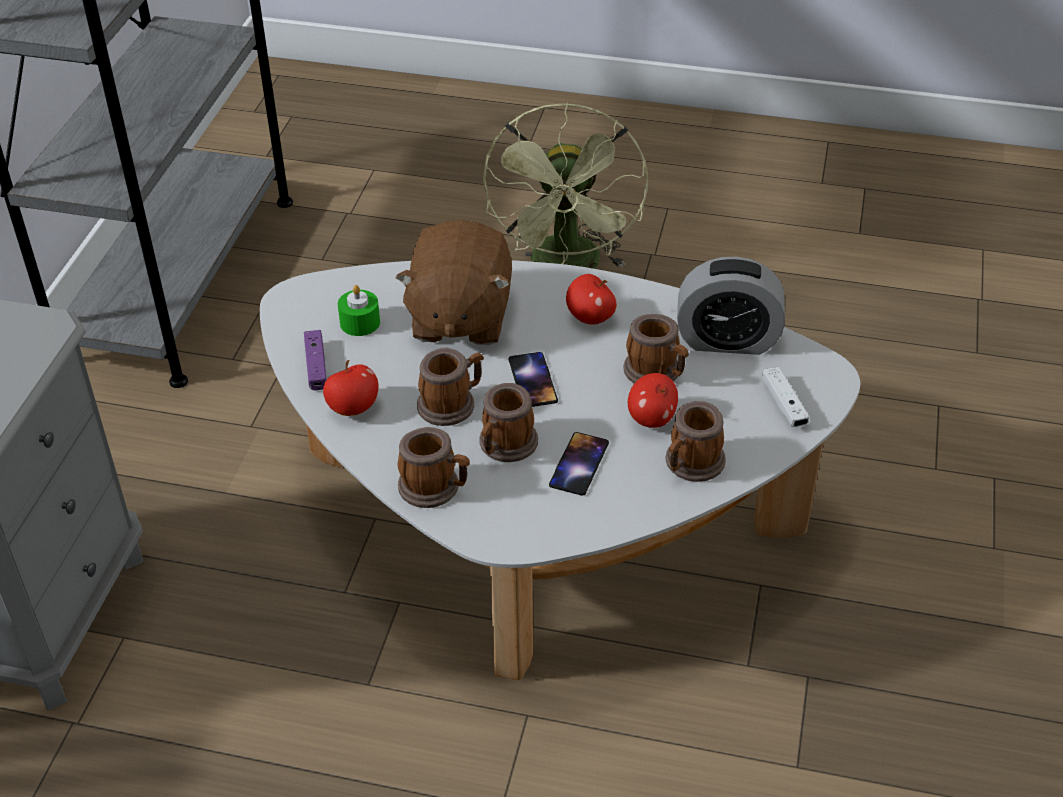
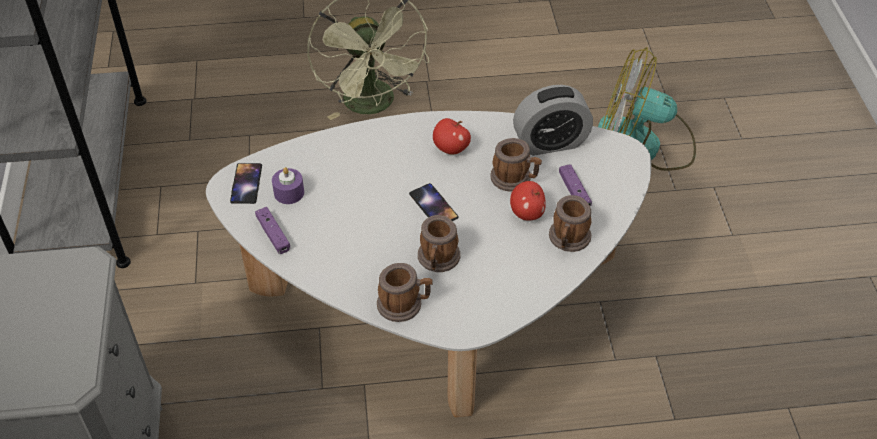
camera: 20 degrees left, 5 degrees up
apple [323,360,378,416] -> none
green candle [338,285,380,336] -> purple candle [272,167,304,204]
brown plush toy [395,220,512,345] -> none
mug [417,348,484,426] -> none
phone [549,432,609,496] -> phone moved to [230,163,262,204]
white game controller [762,367,810,427] -> none
none -> purple game controller [559,164,592,206]
none -> fan [598,47,696,171]

